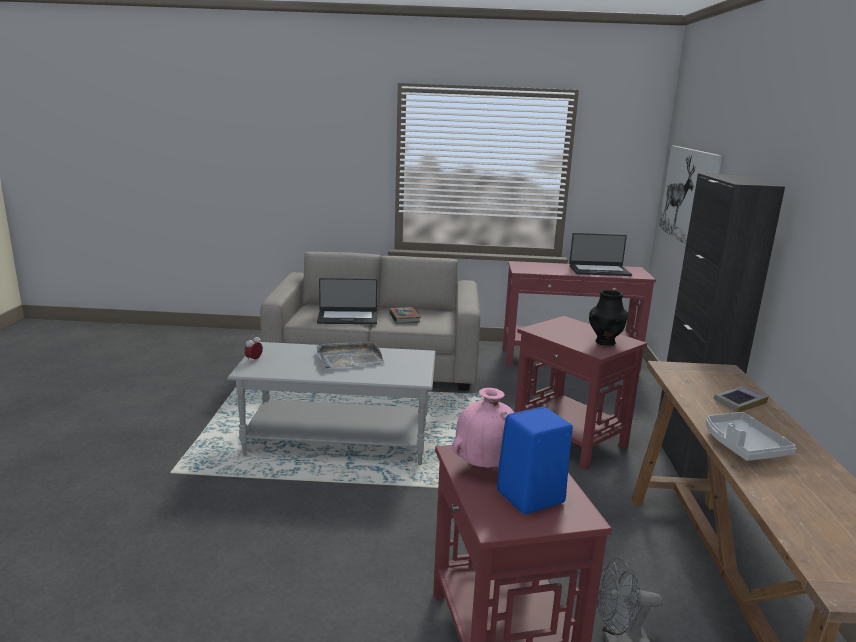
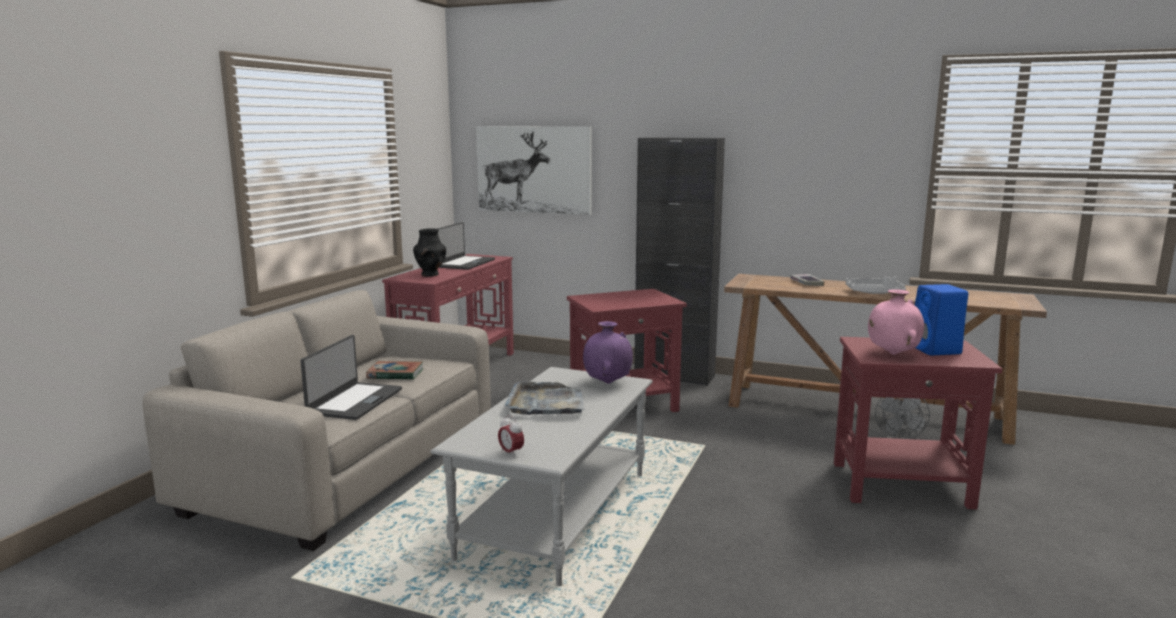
camera: 70 degrees left, 5 degrees down
black vase [589,290,628,346] -> black vase moved to [413,228,446,277]
none -> purple vase [583,321,633,384]

